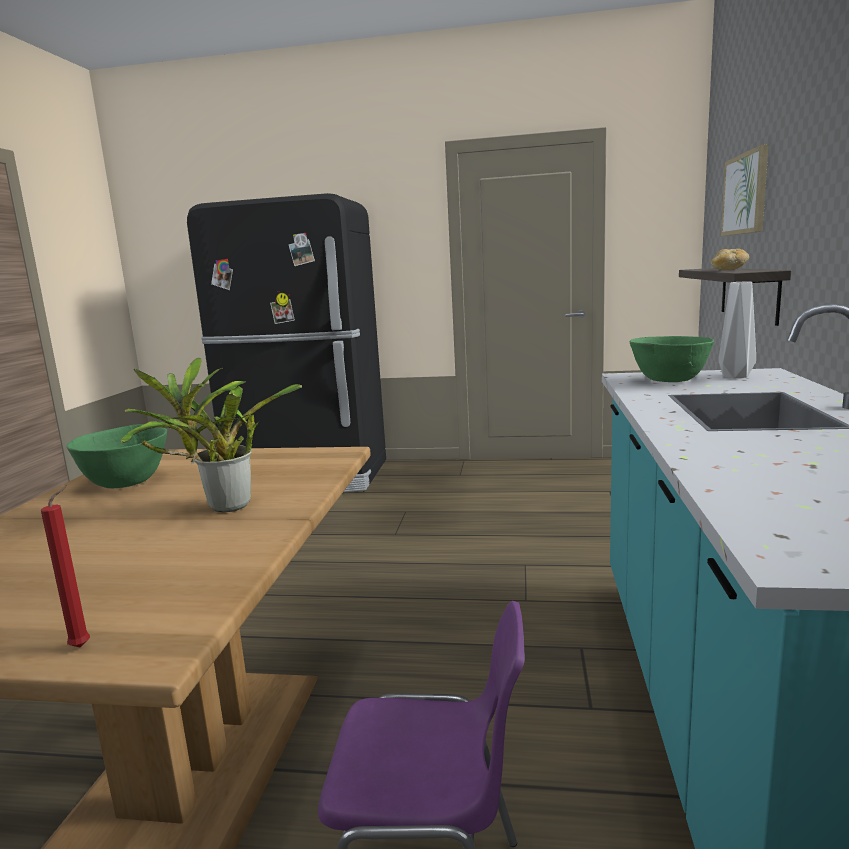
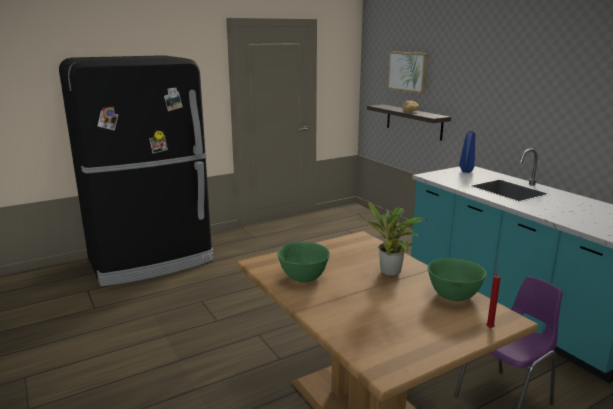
camera: 40 degrees left, 5 degrees up
green bowl [630,336,714,382] -> green bowl moved to [427,258,486,301]
grey vase [719,281,756,378] -> blue vase [459,131,475,173]

